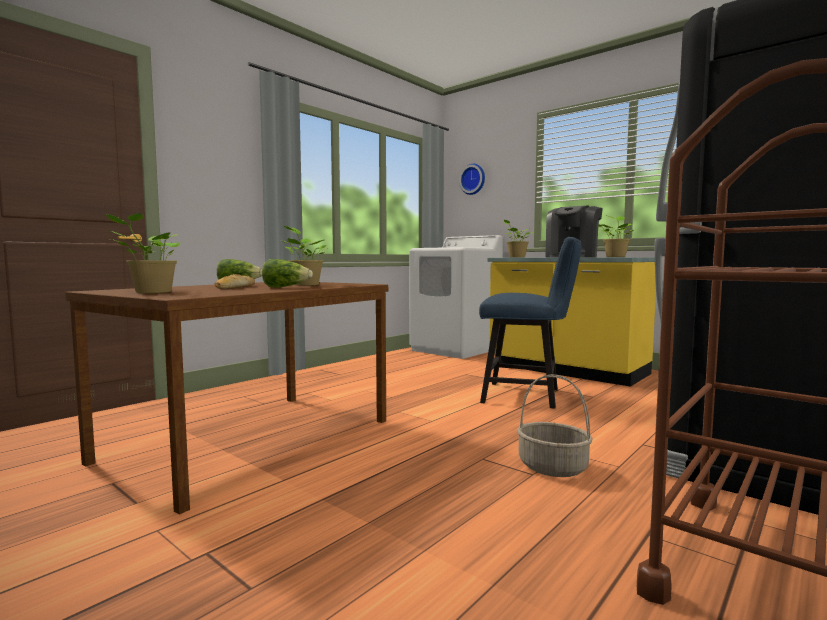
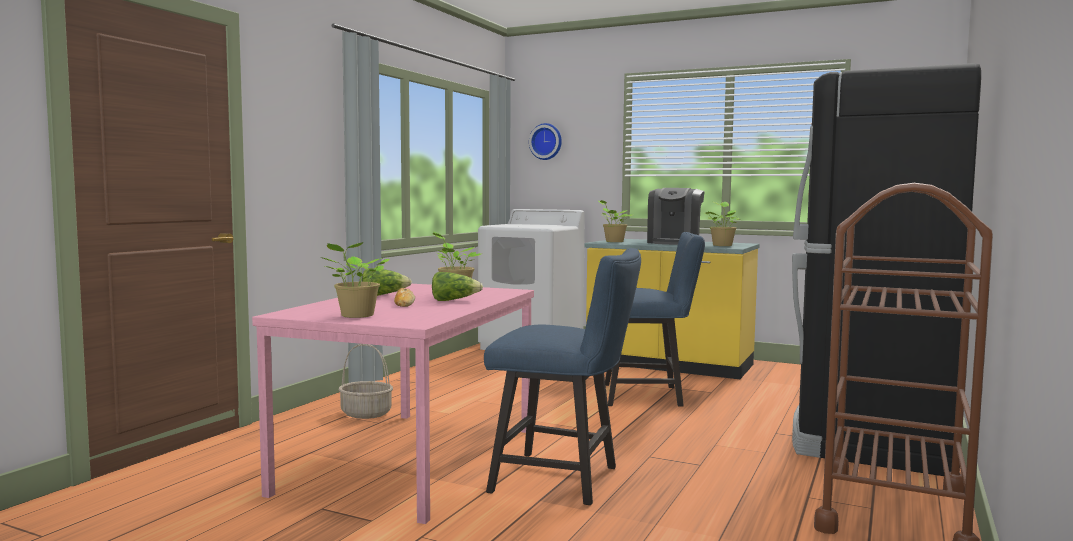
camera: 15 degrees left, 0 degrees up
brown dining table [65,282,388,515] -> pink dining table [252,284,534,524]
basket [517,374,592,477] -> basket moved to [339,344,393,419]
none -> blue chair [484,248,641,505]

